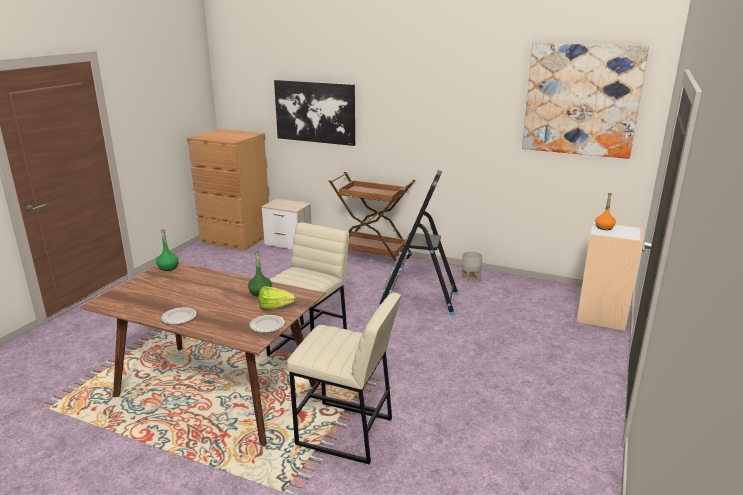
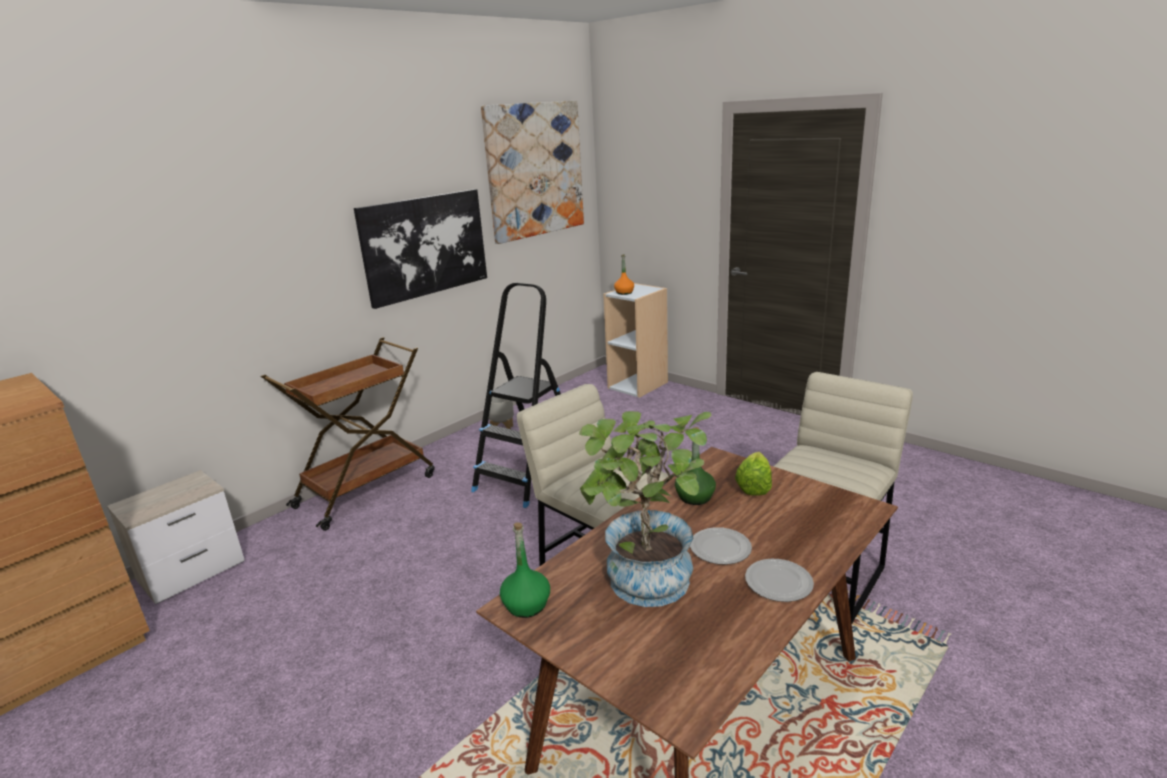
camera: 70 degrees left, 0 degrees up
plate [249,315,285,333] -> plate moved to [690,527,752,565]
picture [274,80,355,146] -> picture moved to [354,189,487,309]
none -> potted plant [579,411,711,607]

